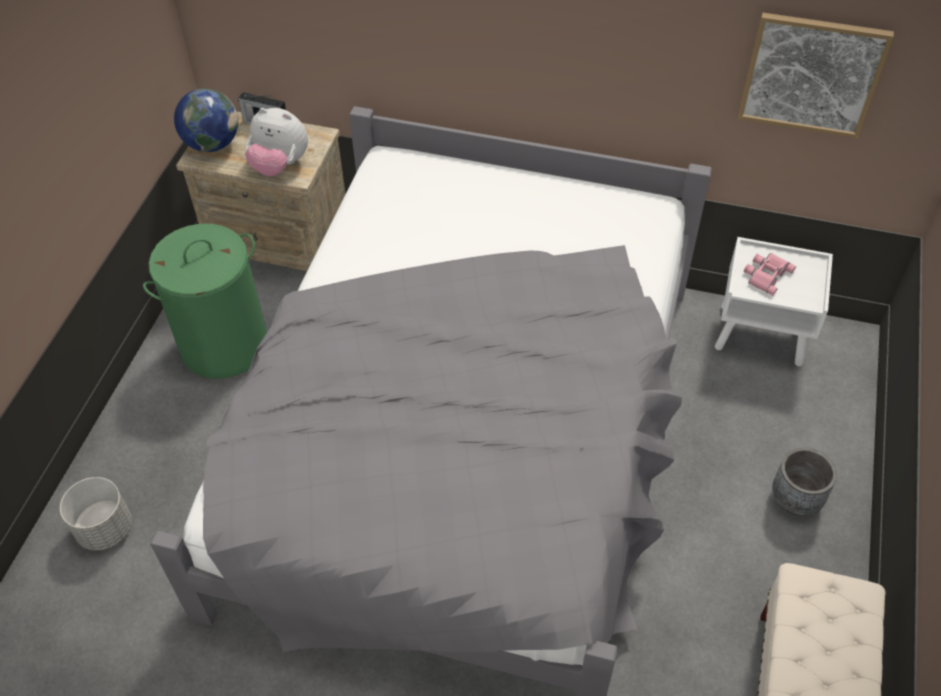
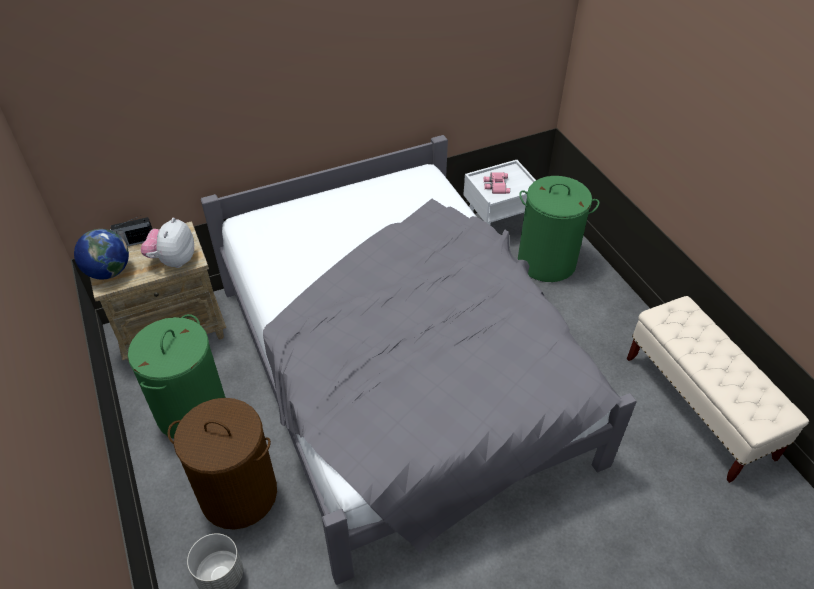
camera: 40 degrees left, 5 degrees down
plush toy [245,108,308,176] -> plush toy turned 120 degrees clockwise [141,218,194,268]
picture [738,13,894,138] -> none
grey planter [772,447,837,516] -> none
none -> brown laundry basket [168,398,277,529]
none -> green laundry basket [518,176,599,282]

